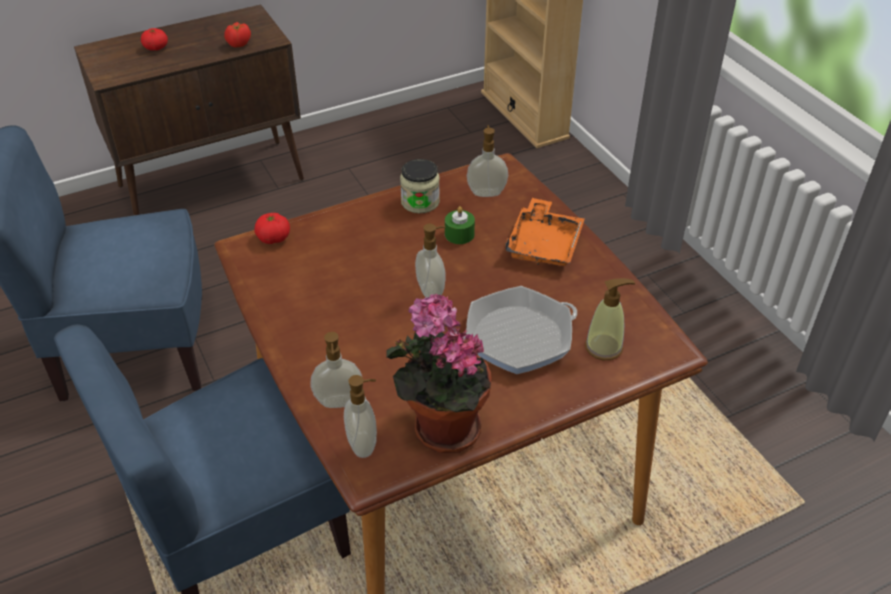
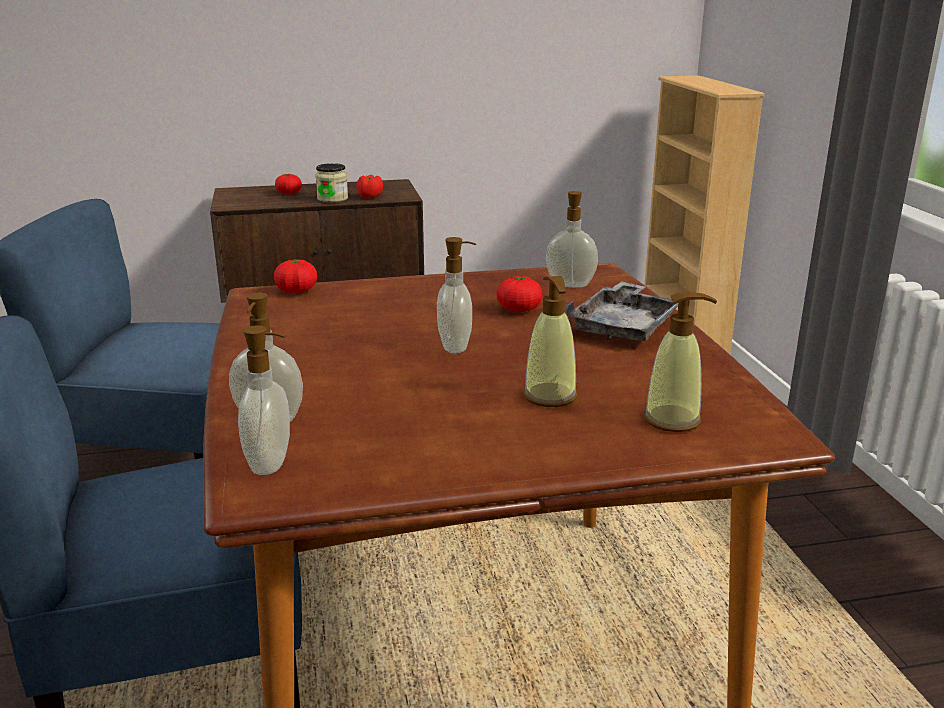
camera: 15 degrees right, 20 degrees down
potted plant [386,294,492,453] -> none
jar [400,159,440,213] -> jar moved to [316,163,348,203]
green candle [445,206,475,244] -> tomato [497,276,543,312]
frying pan [464,286,577,374] -> soap dispenser [523,276,577,407]
orange tray [505,198,585,266] -> grey tray [566,281,678,341]

